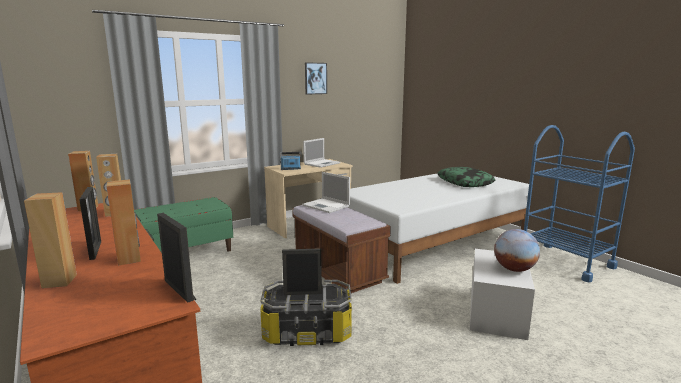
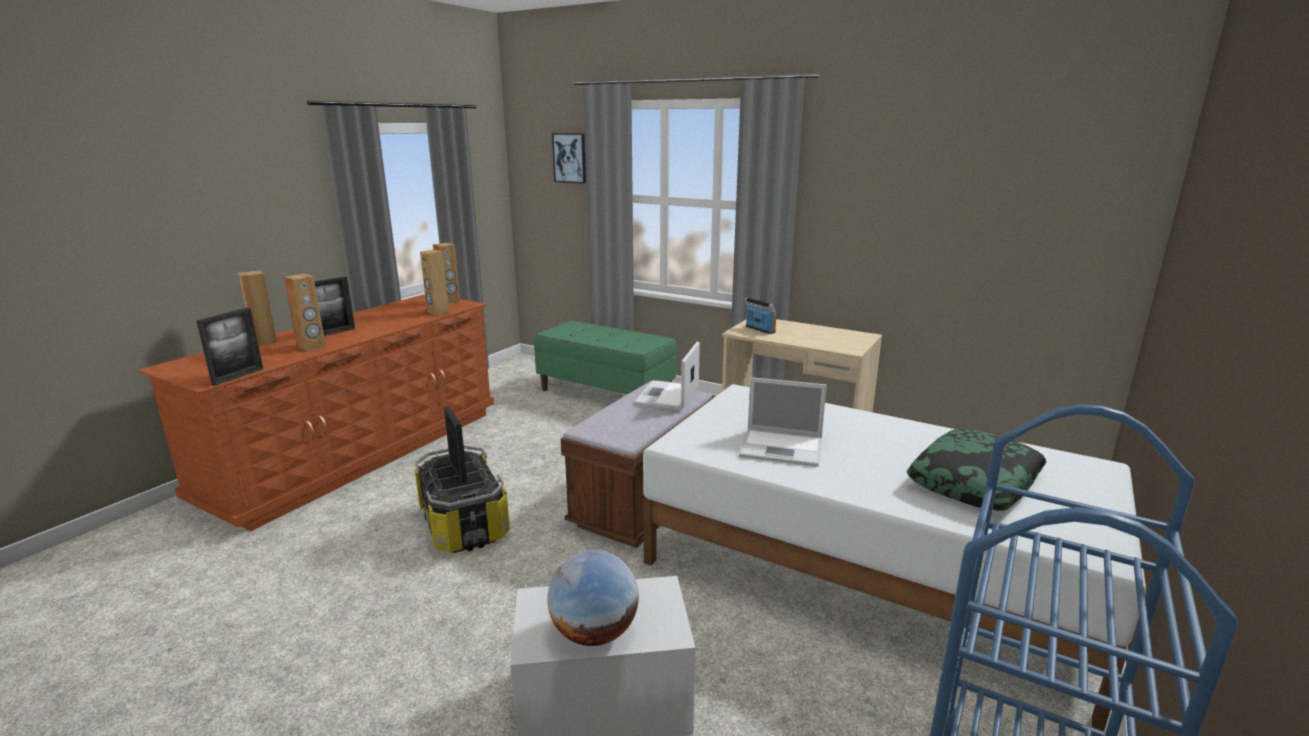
camera: 65 degrees right, 5 degrees up
laptop [303,138,341,168] -> laptop moved to [739,377,827,467]
picture [305,62,327,95] -> picture moved to [552,133,586,184]

